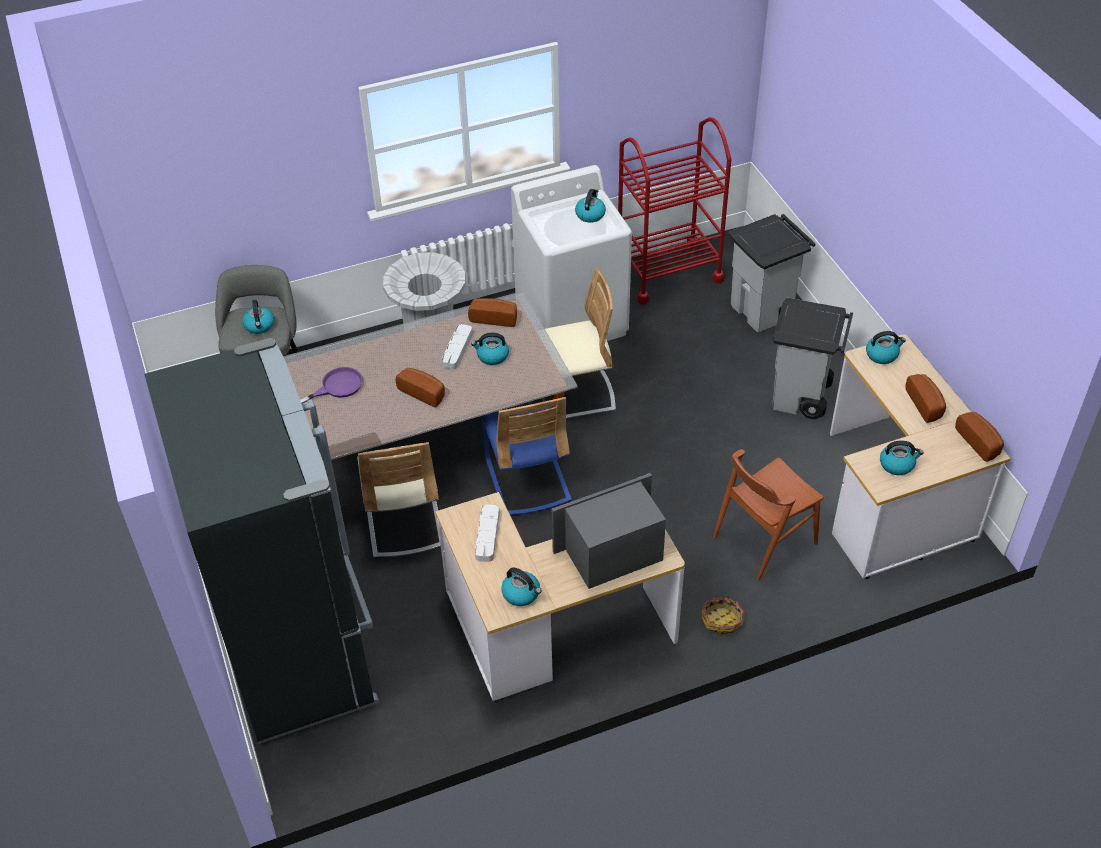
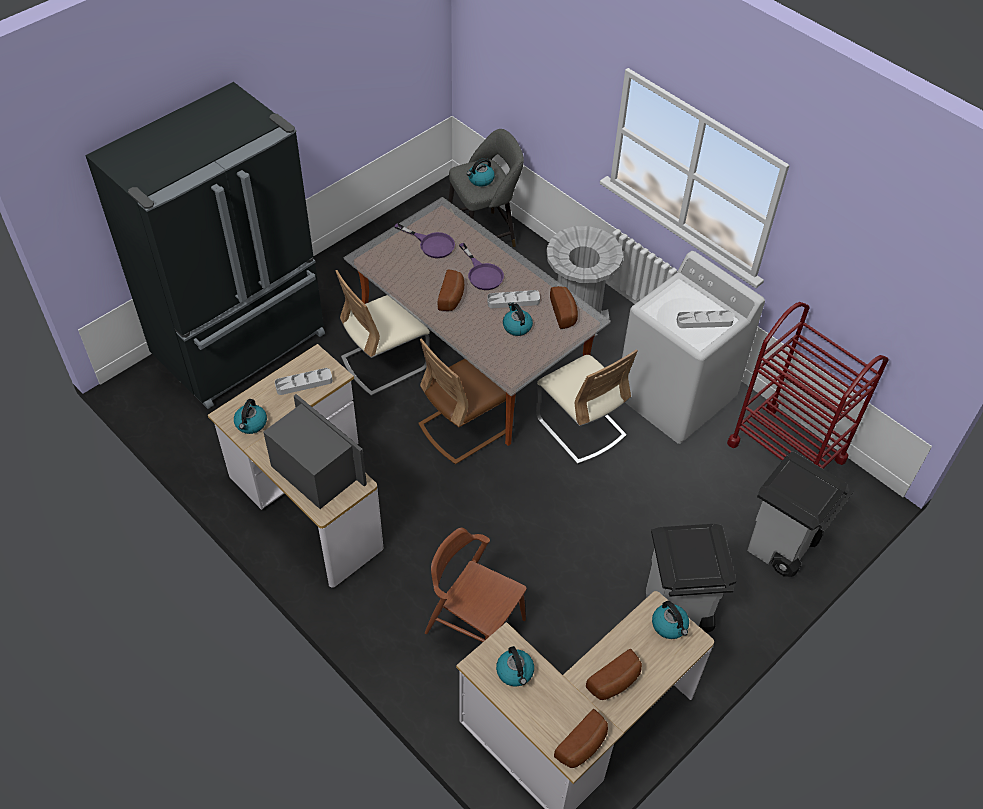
camera: 65 degrees right, 5 degrees up
blue chair [482,397,572,516] -> brown chair [418,338,506,464]
kettle [575,189,606,223] -> grey tray [677,310,734,328]
basket [702,596,745,635] -> none
none -> purple frying pan [459,243,504,290]

